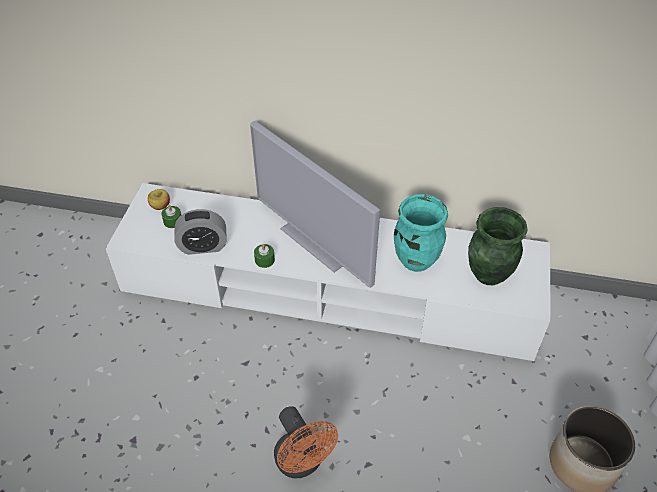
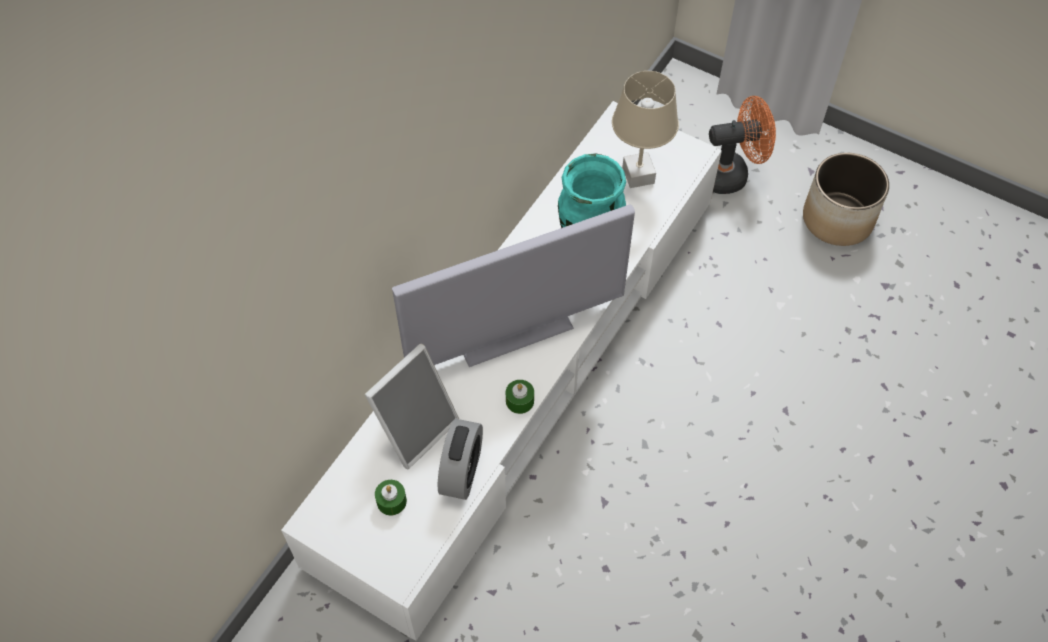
camera: 70 degrees left, 10 degrees up
apple [148,189,170,210] -> none
orange fan [274,406,338,478] -> orange fan moved to [709,96,776,194]
green vase [468,207,528,285] -> beige table lamp [612,71,679,188]
none -> picture frame [365,344,459,469]

